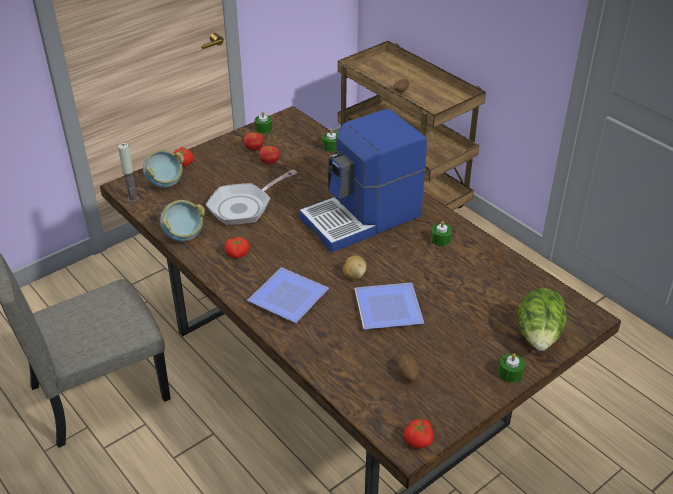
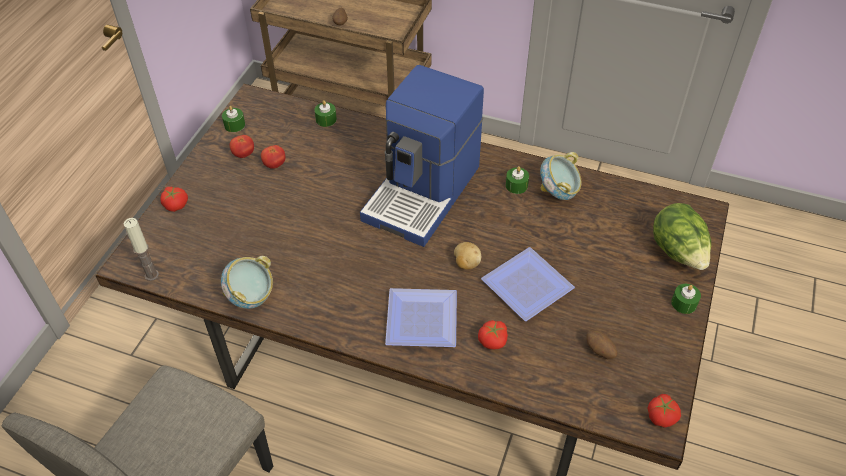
camera: 30 degrees left, 10 degrees up
bowl [143,150,184,188] -> bowl moved to [540,152,582,200]
frying pan [206,169,298,225] -> none
tomato [225,237,250,258] -> tomato moved to [478,320,508,350]

